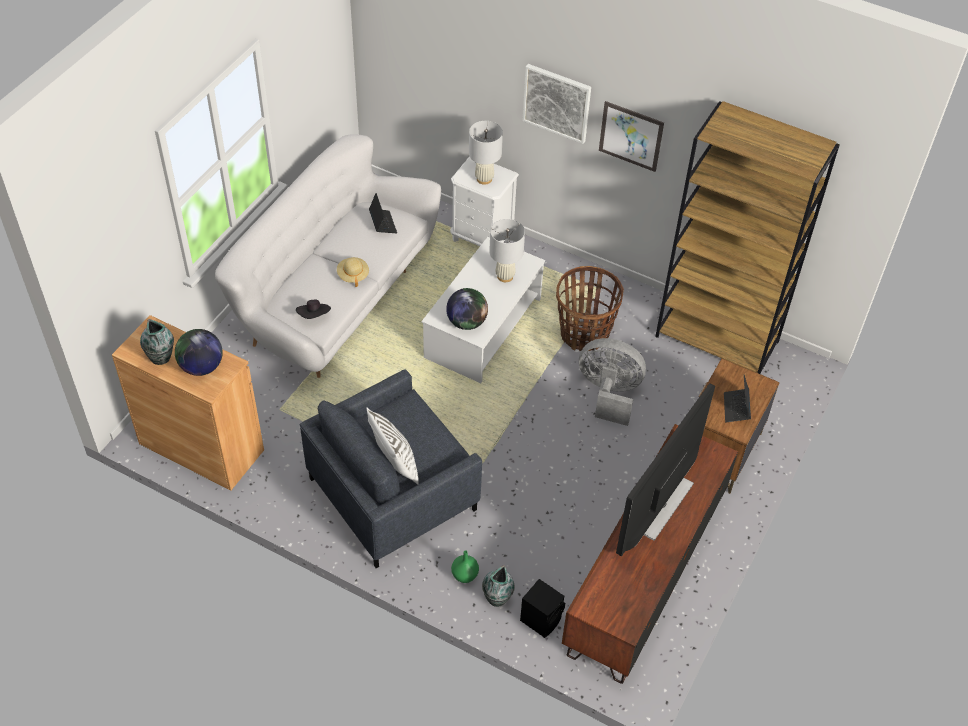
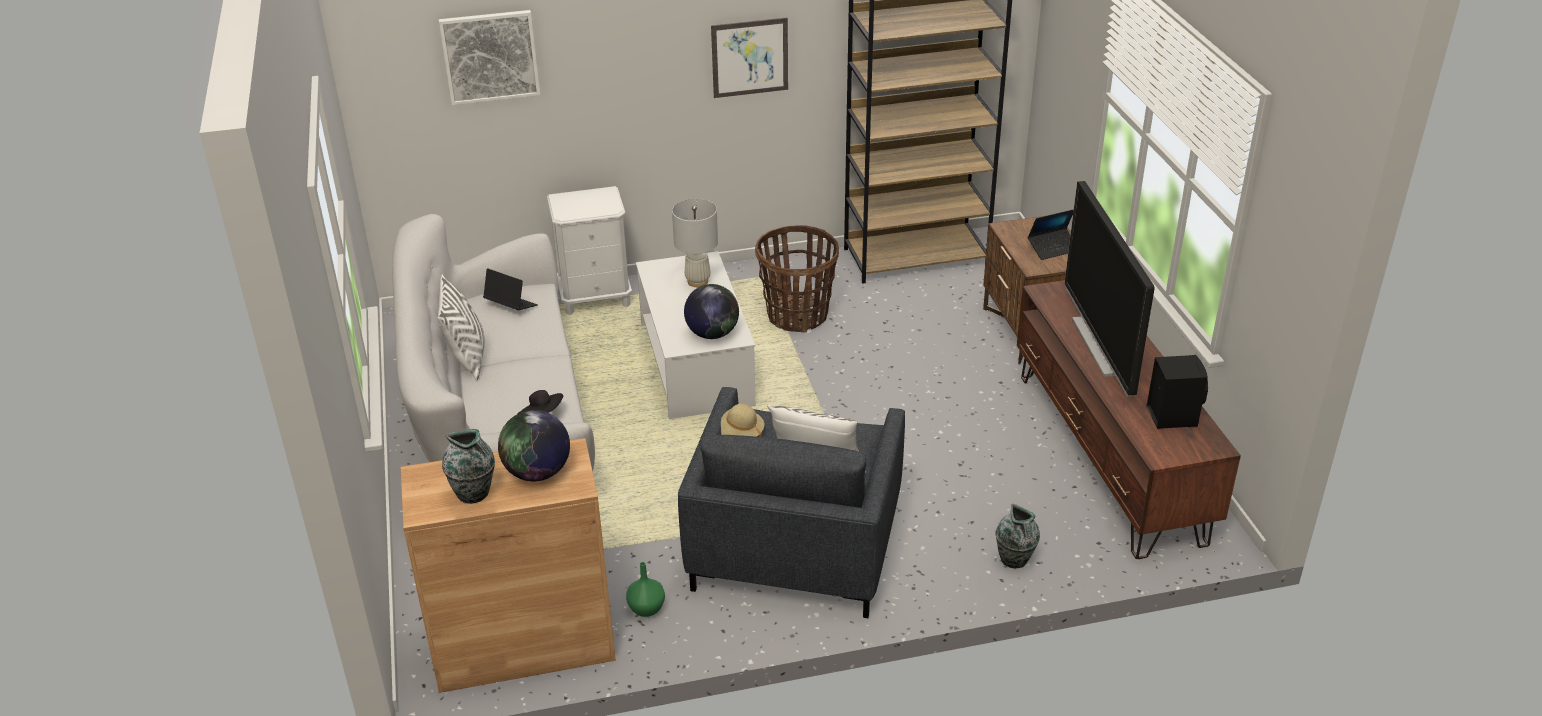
camera: 40 degrees left, 15 degrees down
beige hat [337,257,369,287] -> beige hat moved to [721,404,764,437]
green vase [451,551,479,583] -> green vase moved to [626,562,665,617]
white table lamp [469,121,503,185] -> none
black speaker [520,579,565,638] -> black speaker moved to [1147,355,1208,429]
picture [522,64,591,144] -> picture moved to [439,10,540,105]
grey fan [579,338,646,426] -> none
laptop [724,375,751,422] -> laptop turned 75 degrees counterclockwise [1028,209,1074,260]
none -> white pillow [437,274,485,380]

